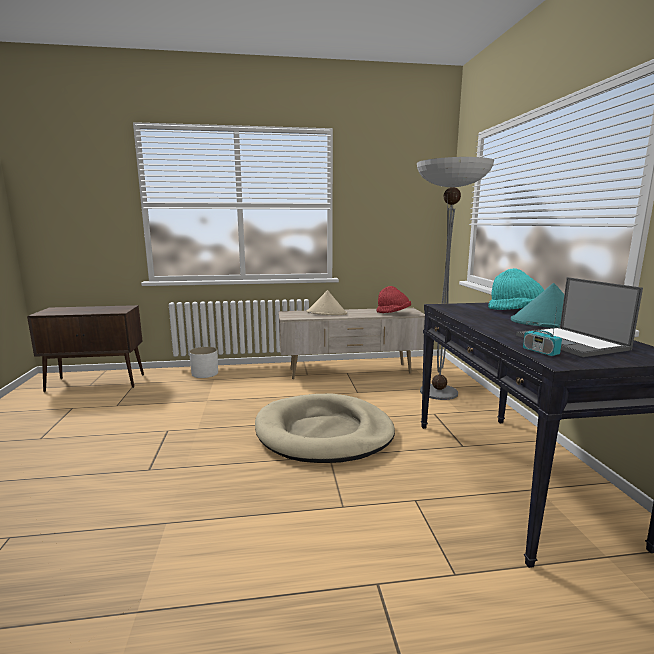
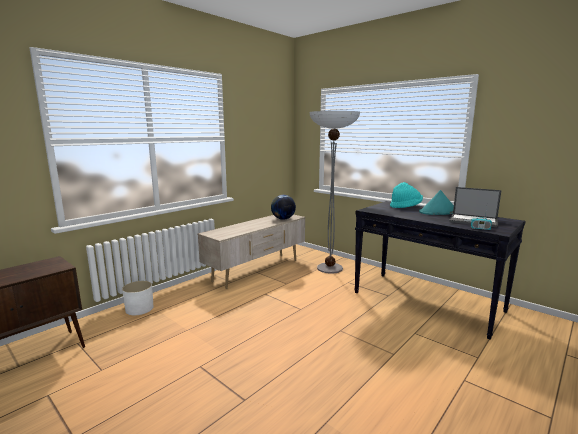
camera: 40 degrees left, 0 degrees up
beige dog bed [255,394,395,463] -> none
beige hat [306,290,347,315] -> none
red hat [376,286,411,313] -> globe [271,195,296,220]

